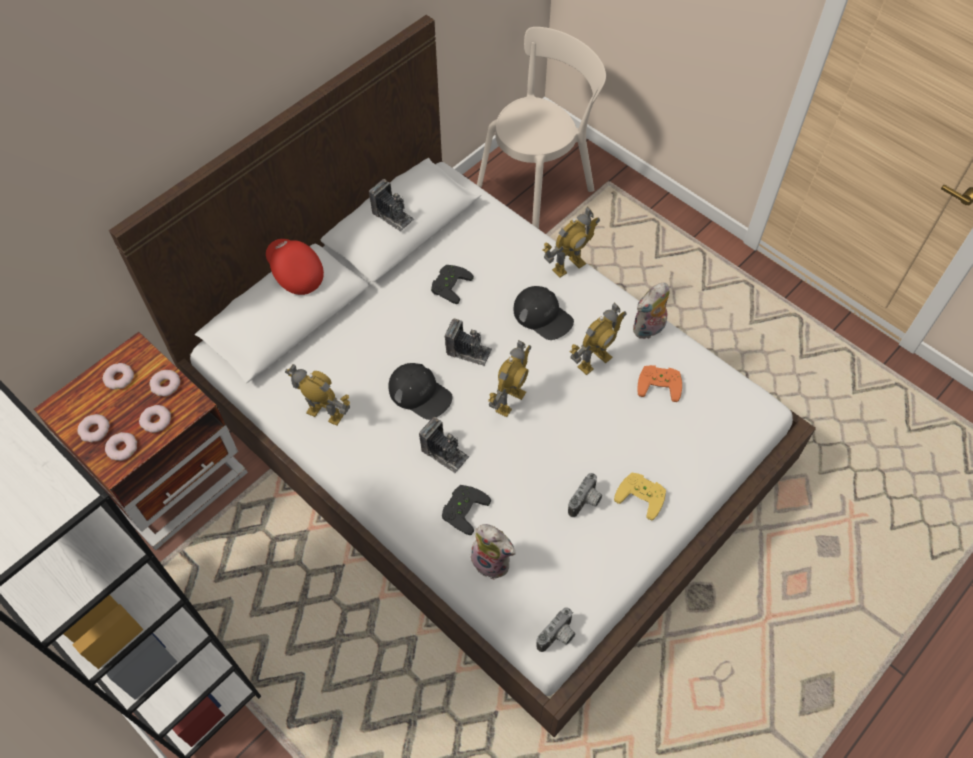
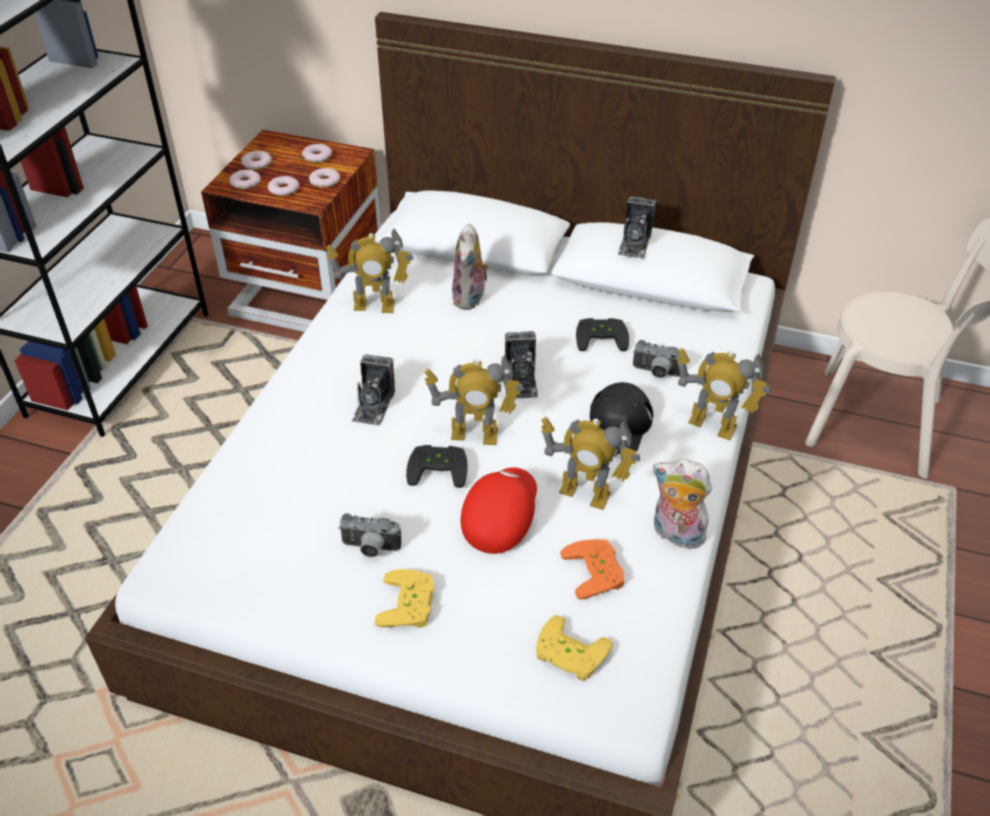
camera: 65 degrees right, 15 degrees down
red cap [266,239,324,295] -> red cap moved to [461,467,537,554]
toy robot [285,363,350,426] -> toy robot turned 90 degrees clockwise [326,228,413,313]
black cap [388,363,453,420] -> none
black game controller [442,485,491,535] -> black game controller moved to [406,445,468,488]
plush toy [471,524,516,580] -> plush toy moved to [452,224,490,310]
camera [536,607,575,652] -> camera moved to [633,340,681,378]
none -> yellow game controller [536,615,613,681]

